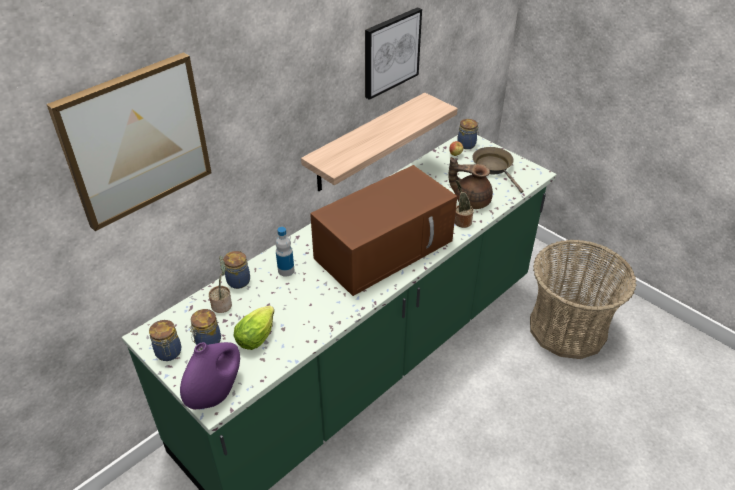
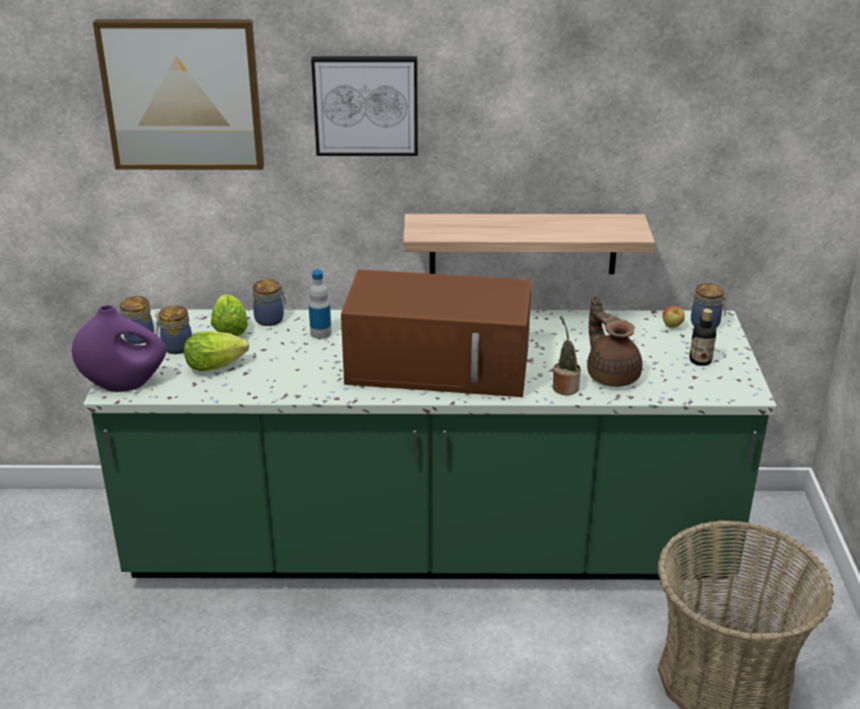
camera: 45 degrees right, 10 degrees down
potted plant [209,256,232,313] -> lettuce [211,294,248,336]
picture [365,7,422,100] -> picture moved to [311,56,418,156]
brown frying pan [473,147,523,193] -> bottle [689,309,717,366]

